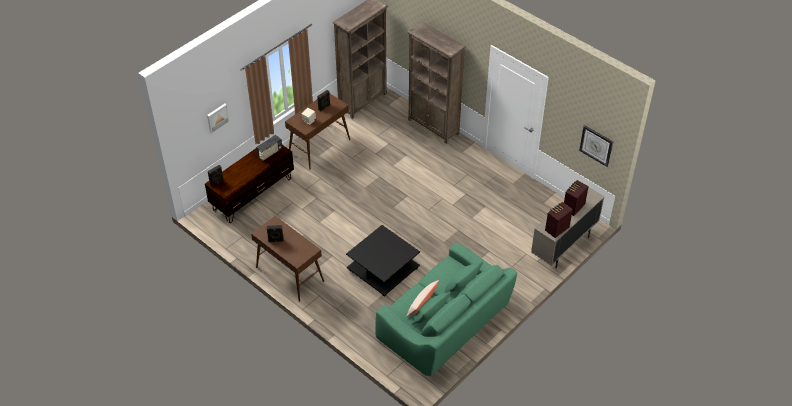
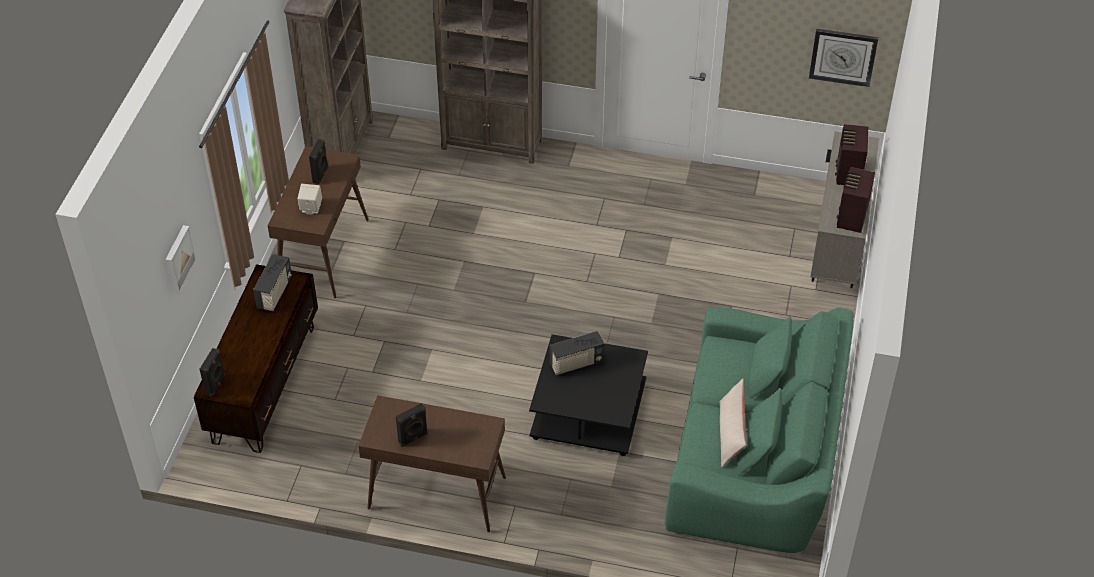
camera: 30 degrees left, 0 degrees up
none -> radio [550,331,605,376]

